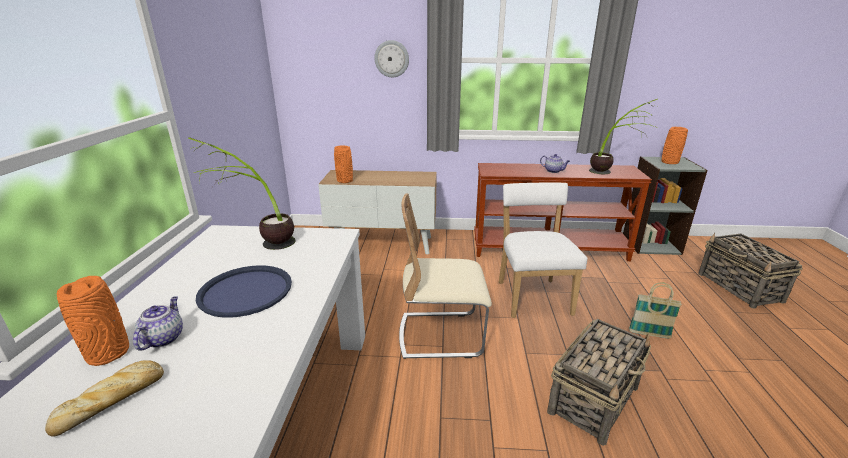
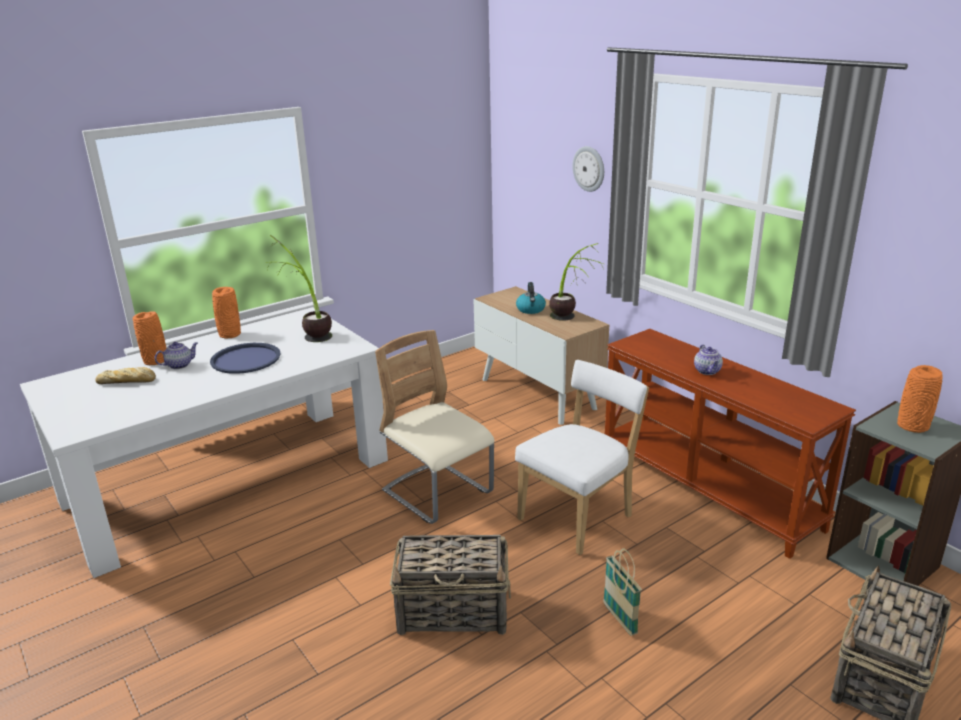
camera: 50 degrees right, 0 degrees up
orange vase [334,145,353,183] -> orange vase moved to [212,287,241,338]
potted plant [589,99,657,174] -> potted plant moved to [549,243,603,321]
none -> kettle [516,282,546,314]

